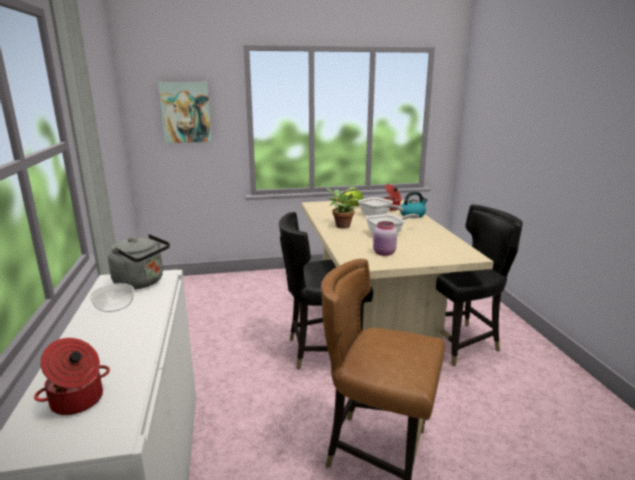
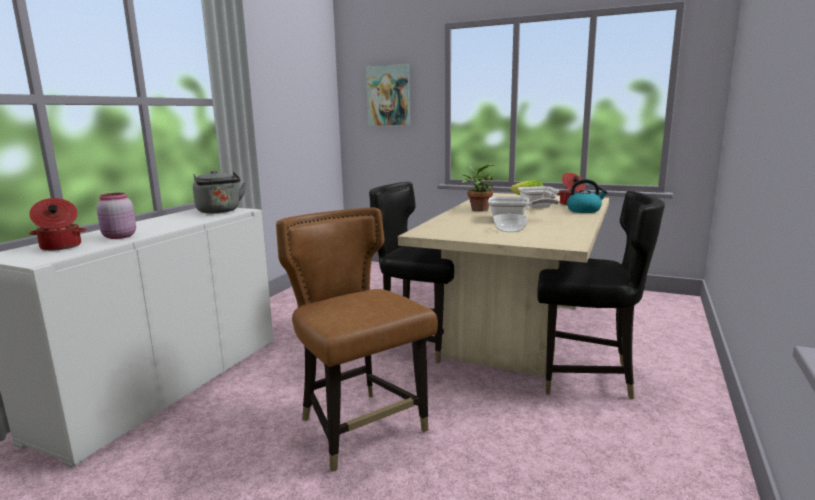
camera: 35 degrees right, 5 degrees down
bowl [90,283,134,312] -> bowl moved to [493,214,528,232]
pink jar [373,221,397,256] -> pink jar moved to [96,193,136,239]

